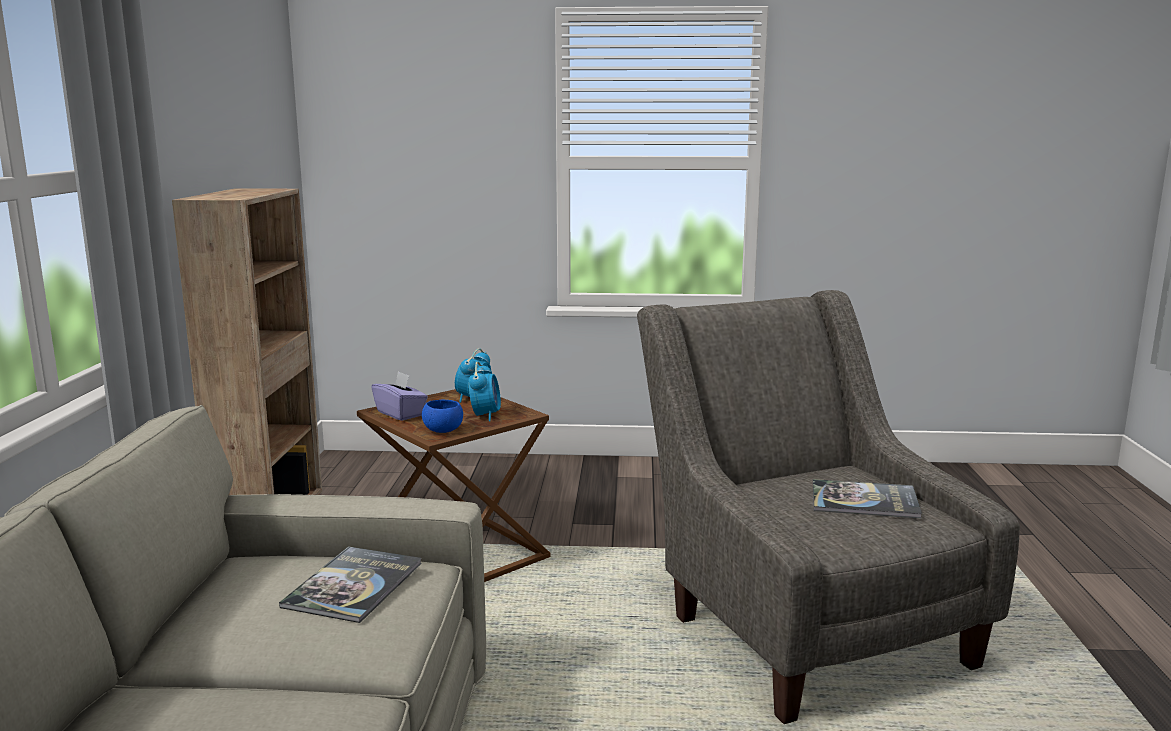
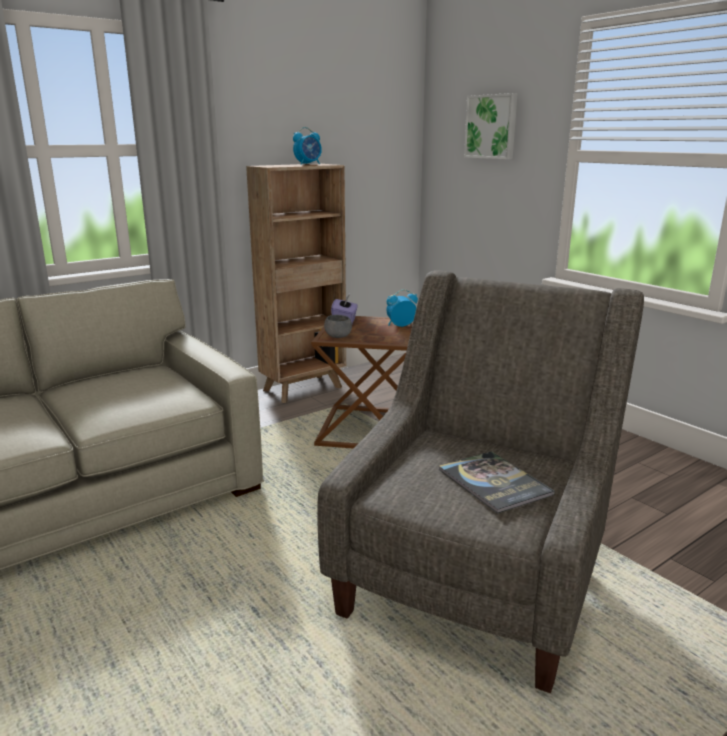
camera: 50 degrees right, 5 degrees up
book [279,546,422,623] -> none
blue bowl [422,399,463,433] -> grey bowl [324,315,352,338]
alarm clock [469,361,501,421] -> alarm clock moved to [293,127,322,165]
none -> picture [464,93,518,159]

